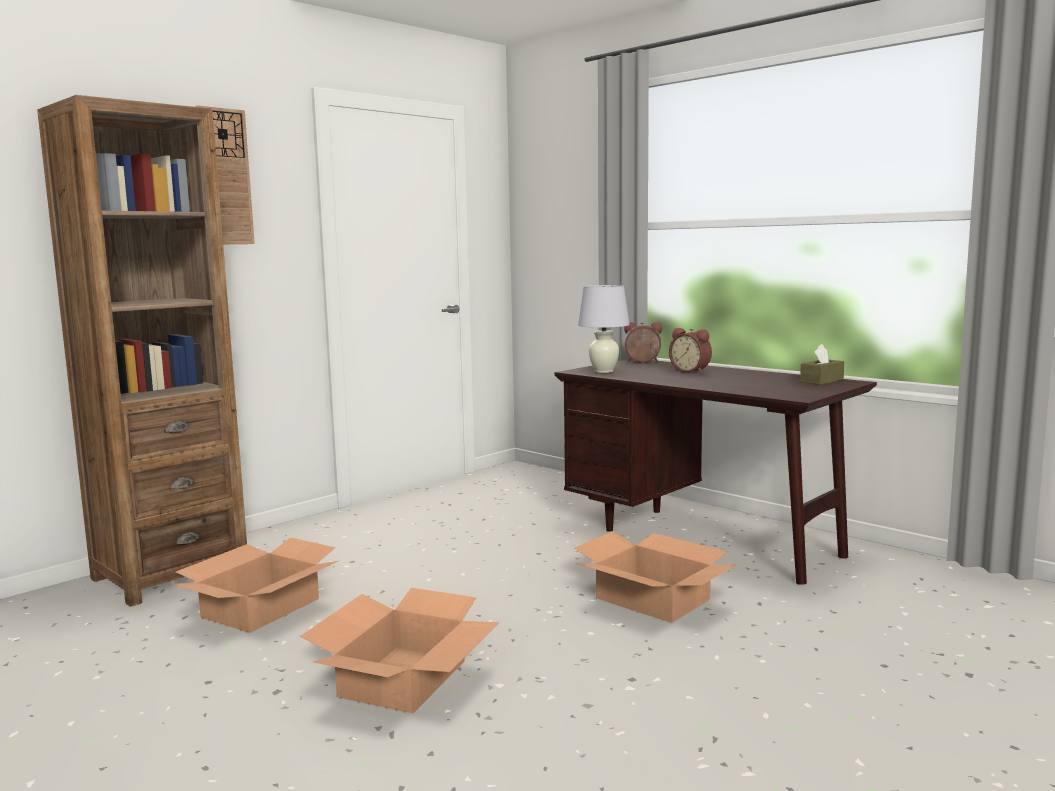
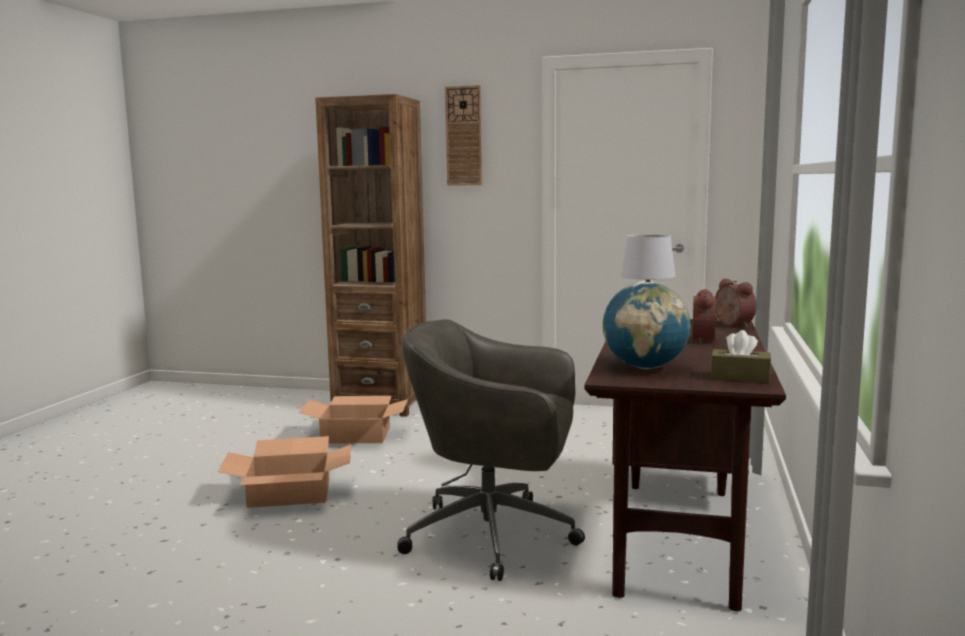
camera: 60 degrees right, 0 degrees up
cardboard box [575,531,737,623] -> grey office chair [397,319,585,581]
none -> globe [603,282,691,369]

